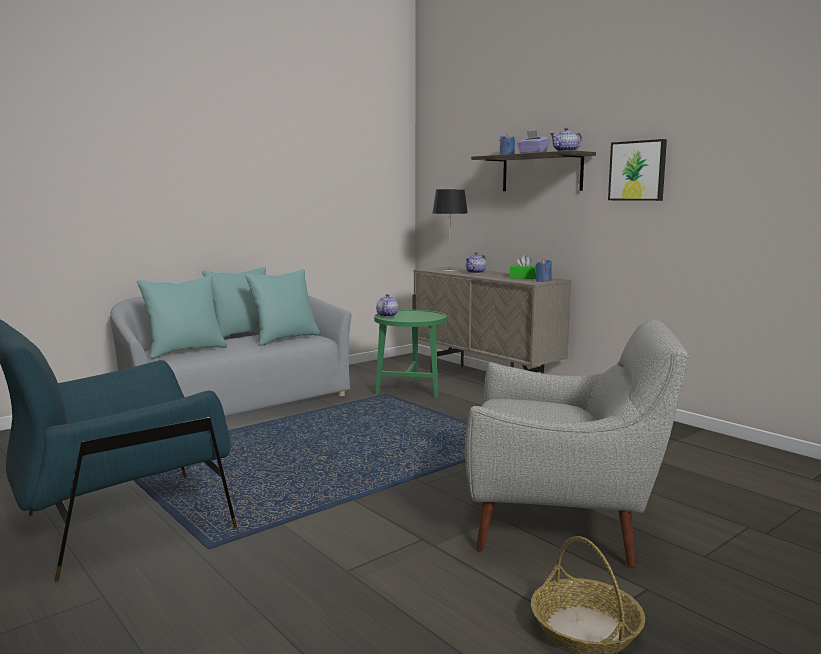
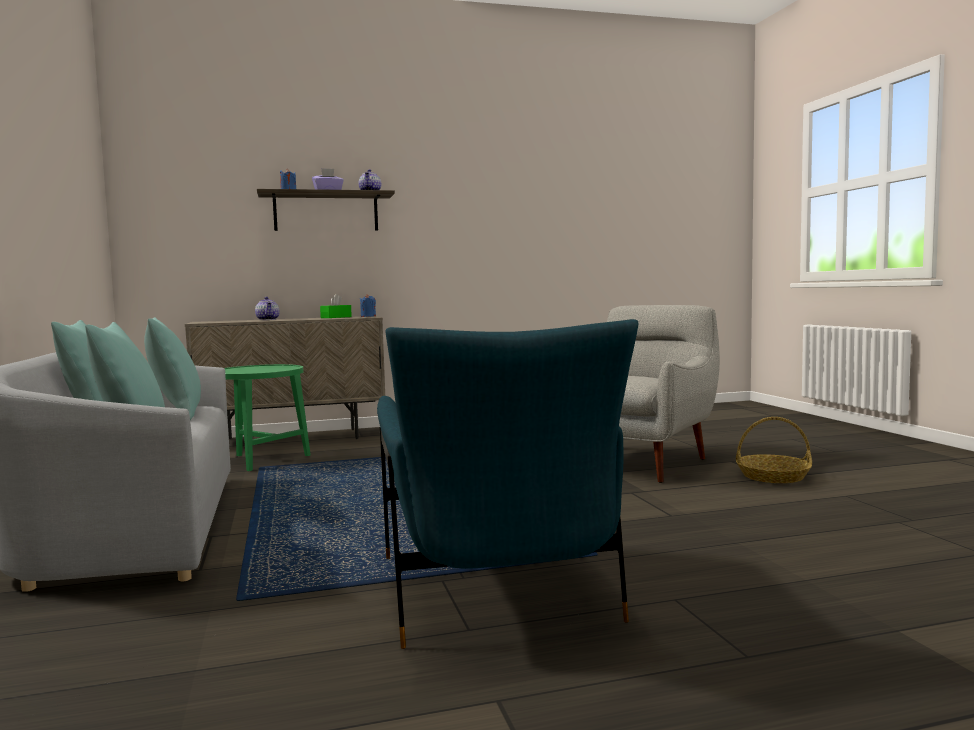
camera: 65 degrees left, 5 degrees down
teapot [376,294,398,317] -> none
table lamp [432,189,468,271] -> none
picture [608,139,667,201] -> none

